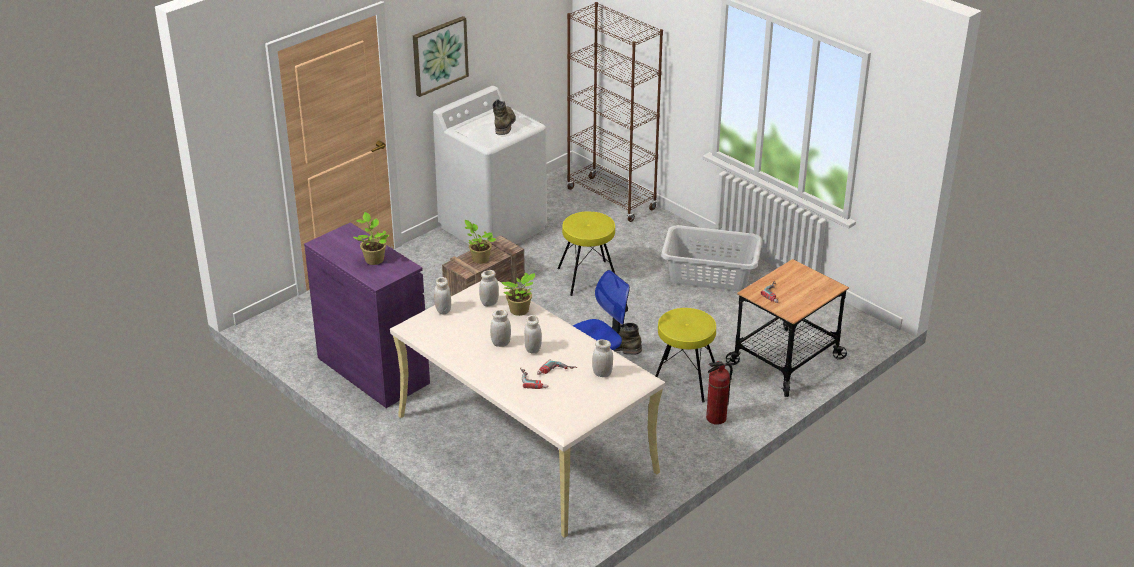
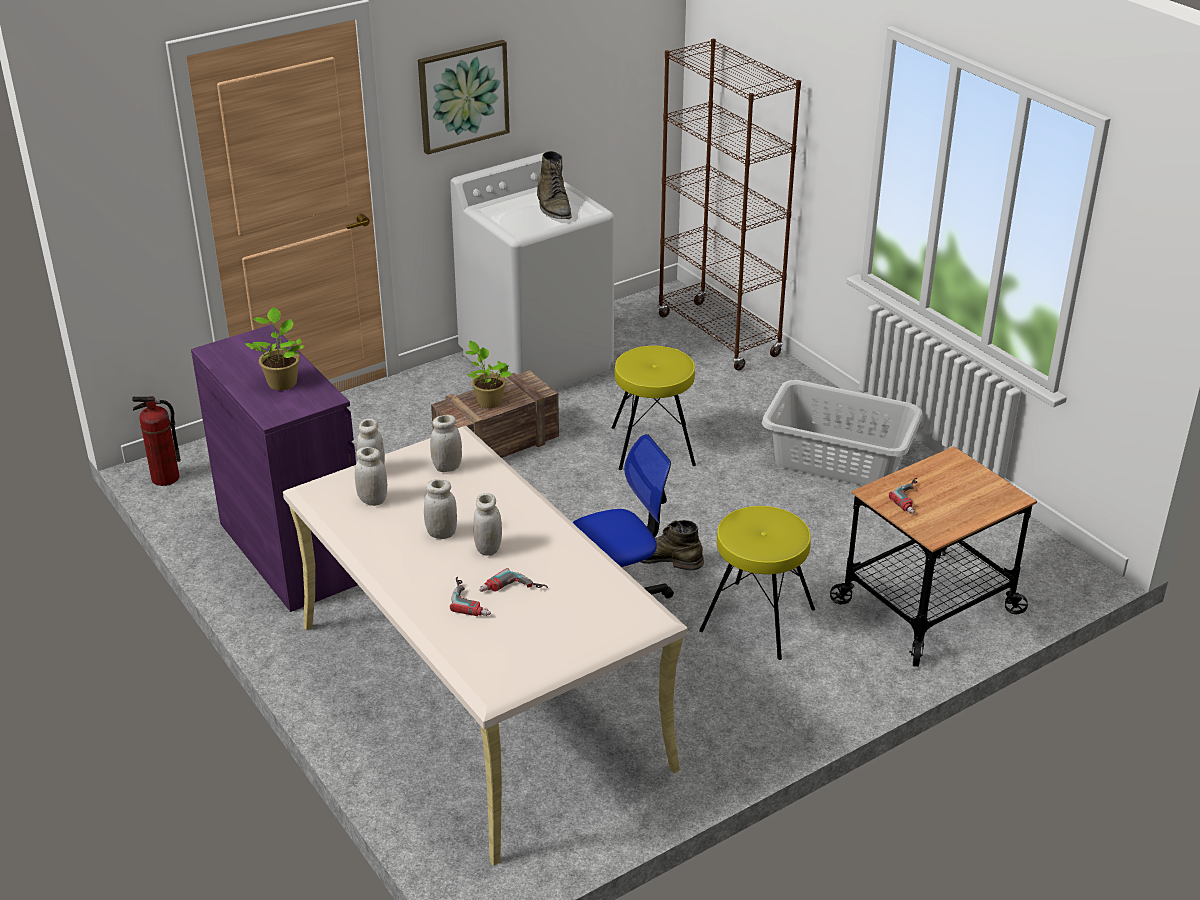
camera: 10 degrees right, 0 degrees up
green boot [493,100,516,135] -> green boot turned 150 degrees clockwise [537,151,572,219]
potted plant [501,272,535,316] -> none
white jar [592,339,613,377] -> white jar moved to [355,447,387,506]
fire extinguisher [706,361,733,425] -> fire extinguisher moved to [132,396,181,486]

